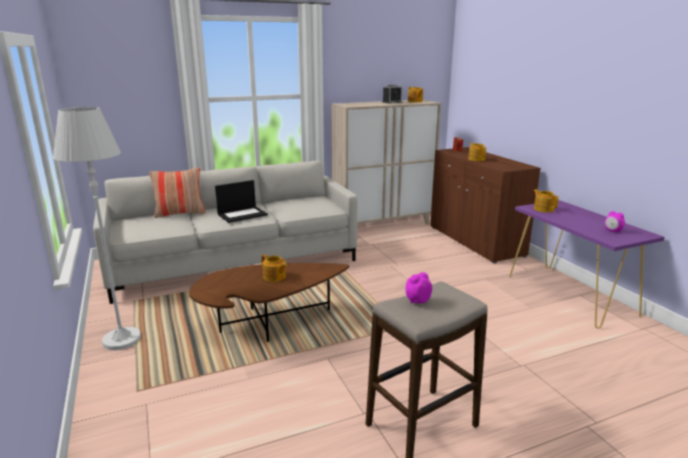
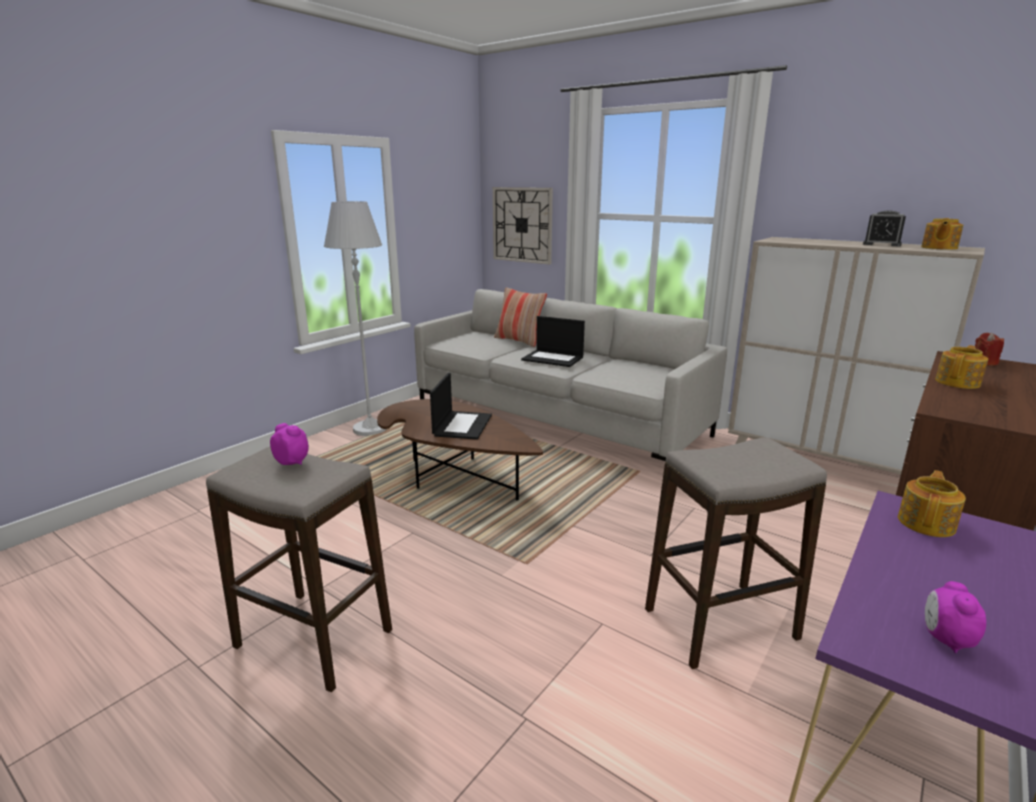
camera: 60 degrees right, 0 degrees up
teapot [261,254,287,282] -> laptop [430,373,492,440]
none -> wall clock [493,187,553,265]
none -> stool [645,437,827,669]

